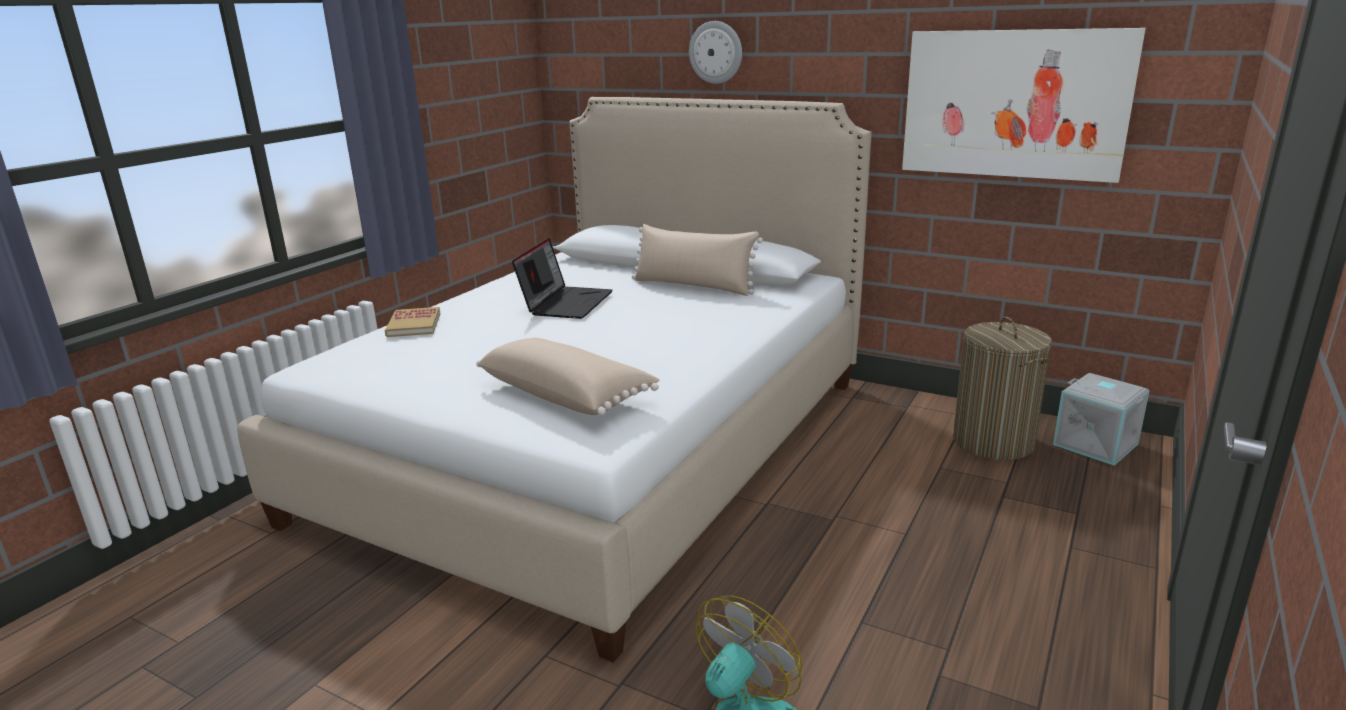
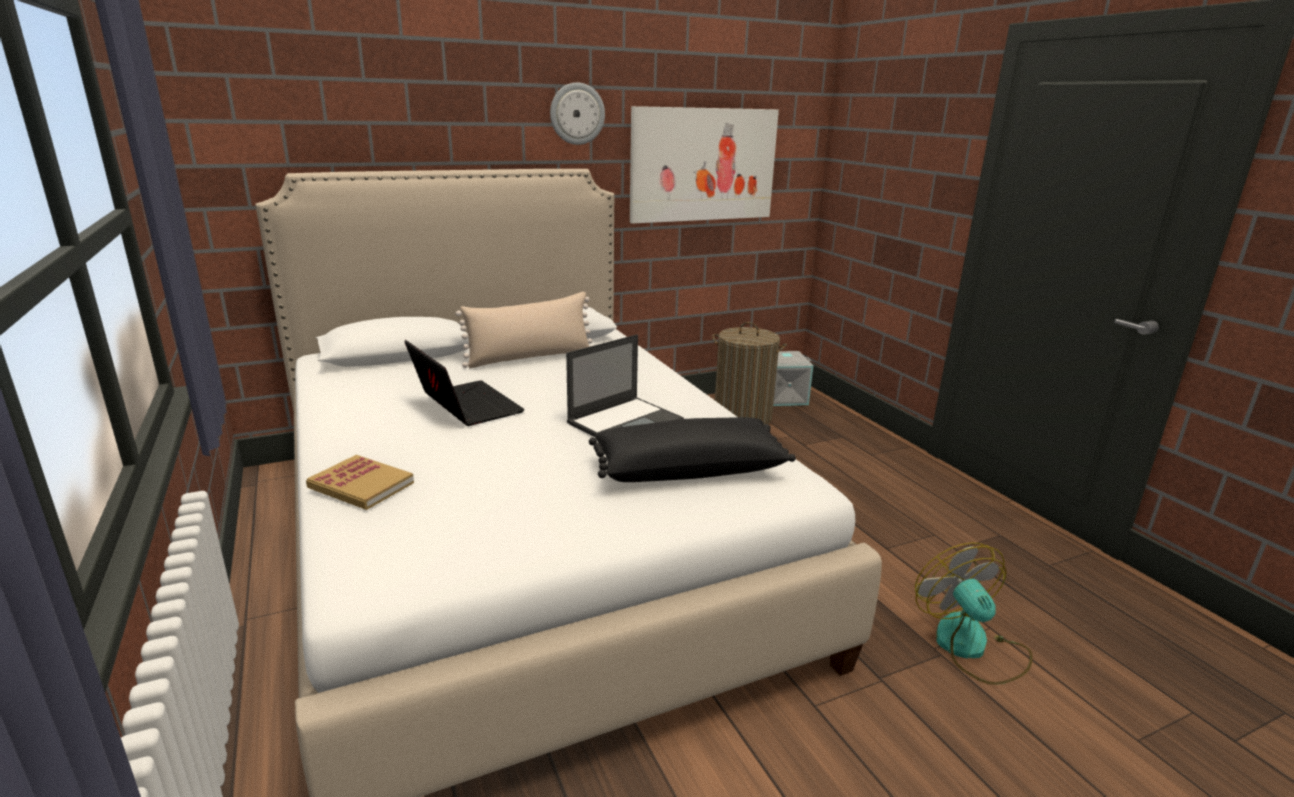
camera: 55 degrees left, 0 degrees up
beige pillow [476,338,659,415] -> black pillow [589,417,796,482]
wall clock [689,21,742,84] -> wall clock moved to [550,82,605,145]
none -> laptop [566,334,684,437]

